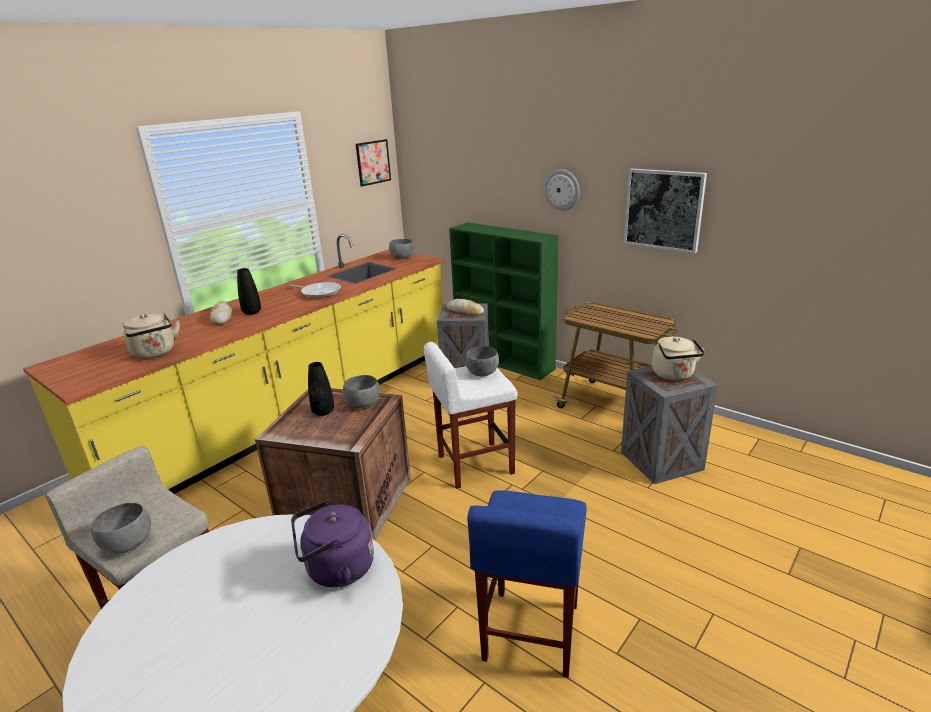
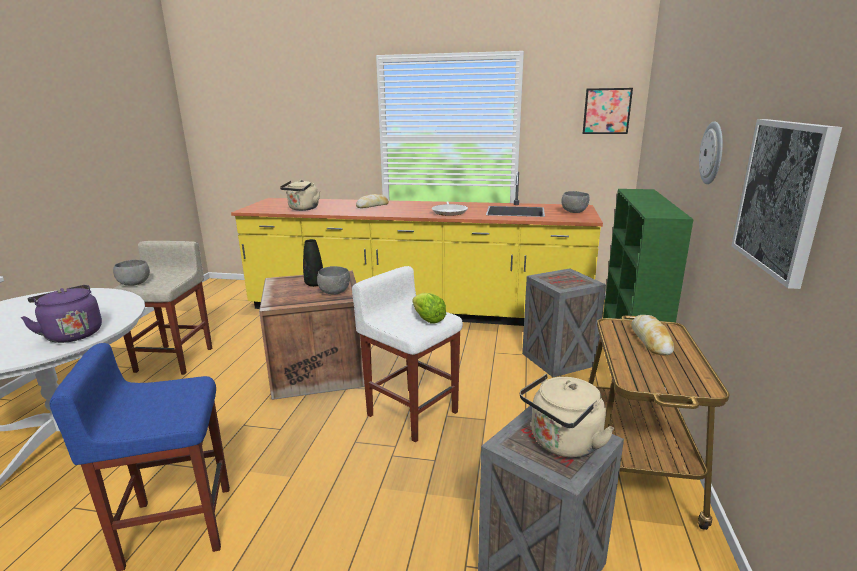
camera: 60 degrees right, 5 degrees down
black vase [237,268,261,315] -> none
bread [447,299,484,316] -> bread moved to [631,315,674,355]
grey bowl [465,346,499,376] -> lettuce [412,293,446,323]

